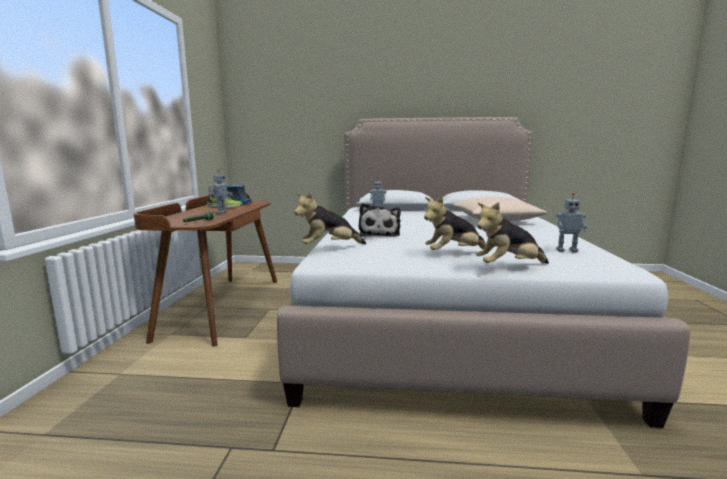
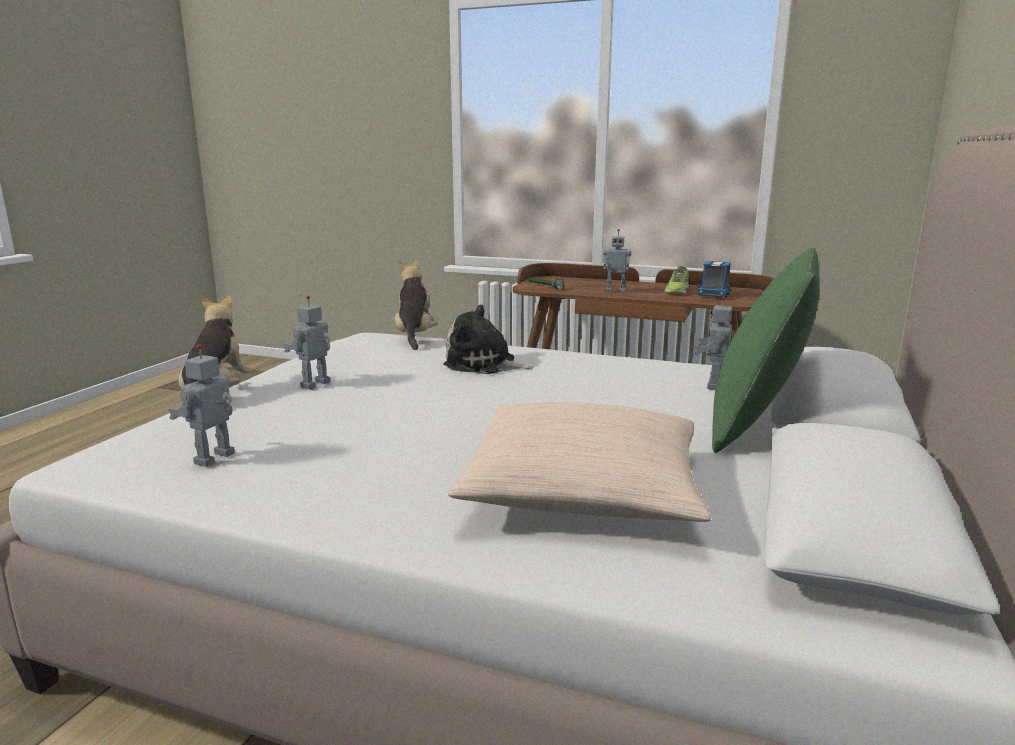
camera: 105 degrees right, 5 degrees up
plush toy [424,197,486,250] -> toy robot [284,296,330,389]
none -> green pillow [712,248,819,453]

